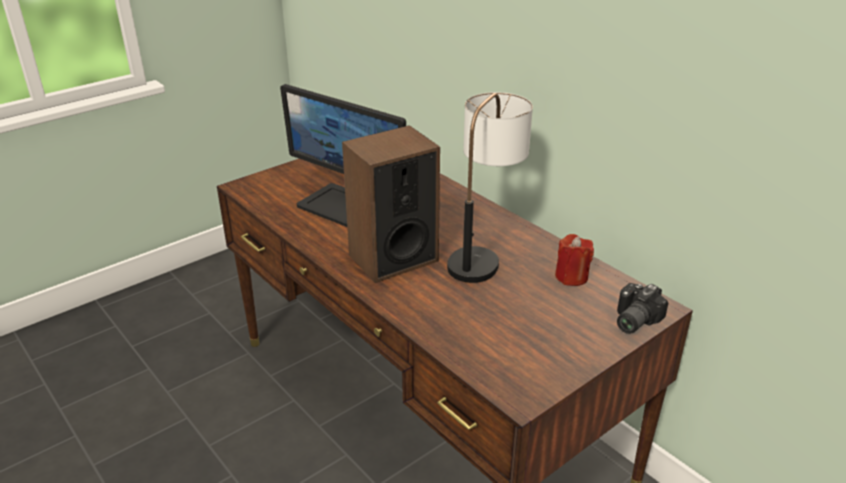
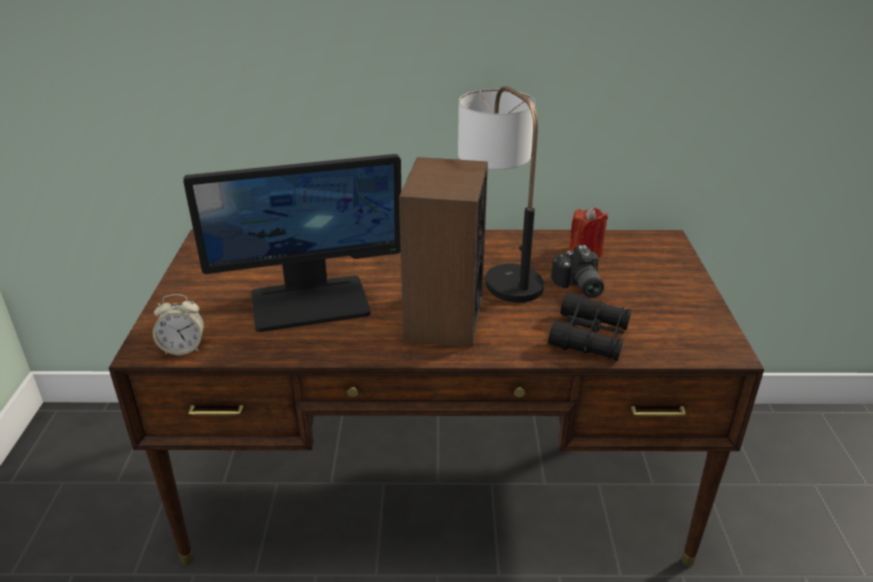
camera: 50 degrees left, 0 degrees up
camera [617,283,668,334] -> camera moved to [551,245,604,298]
none -> alarm clock [153,294,204,355]
none -> black binoculars [548,293,632,361]

